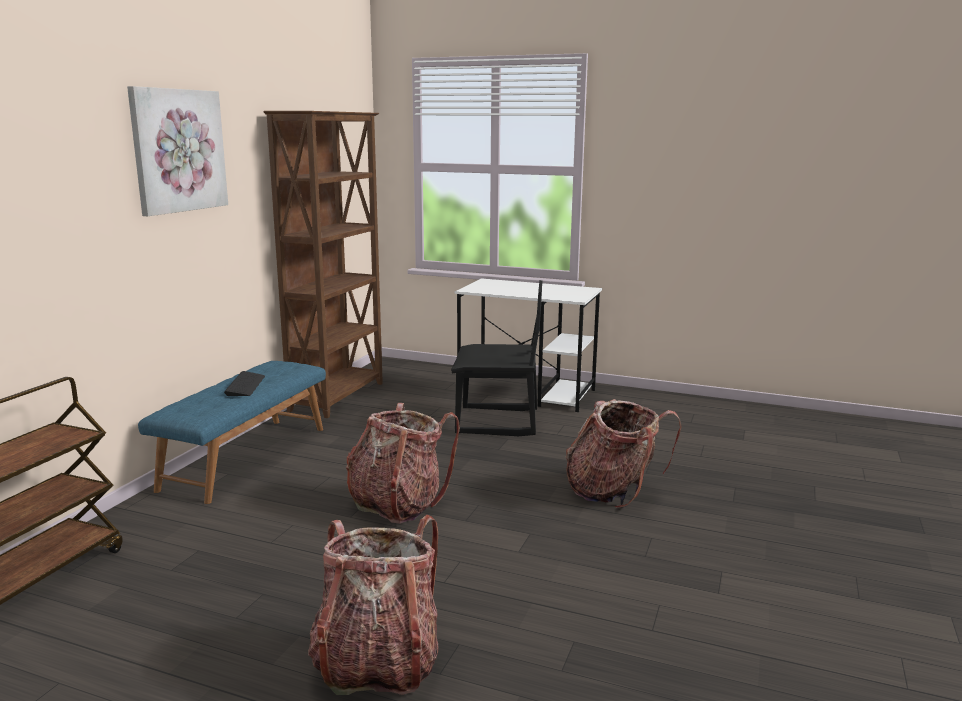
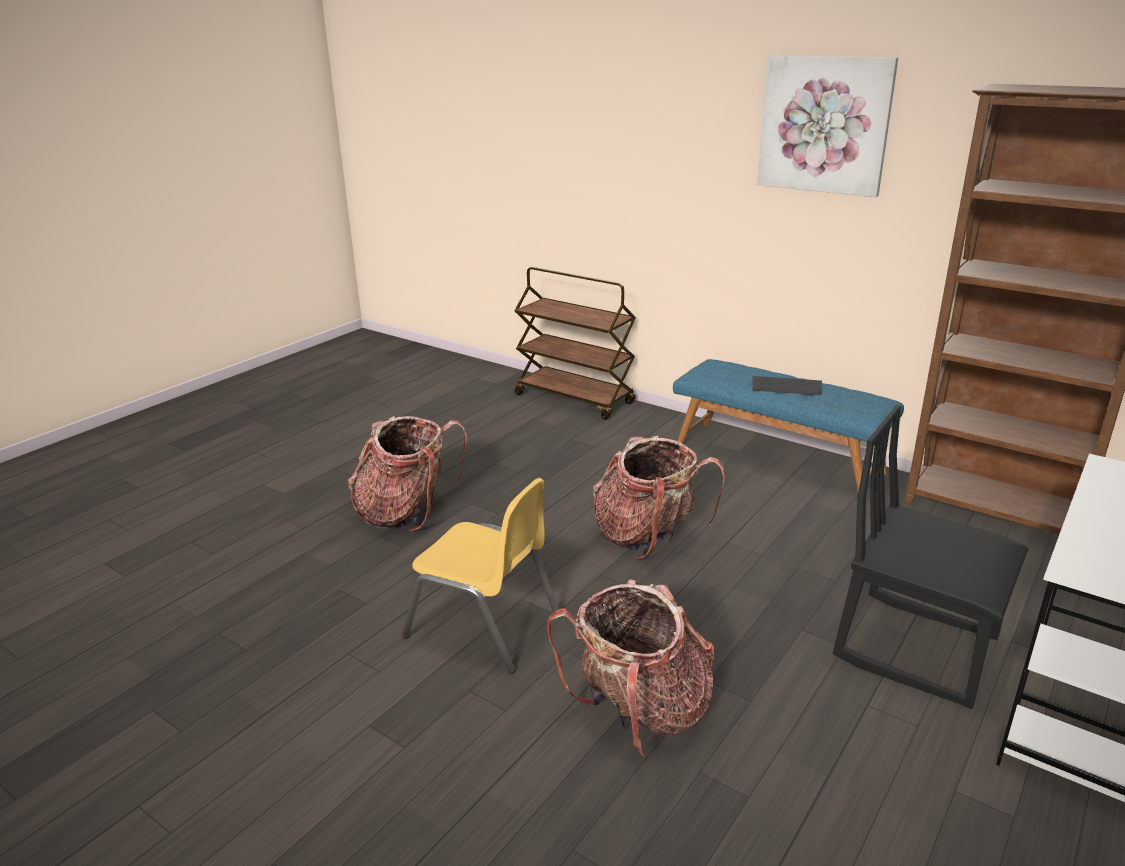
camera: 105 degrees right, 10 degrees up
black chair [451,280,542,436] -> black chair turned 105 degrees clockwise [833,405,1028,709]
none -> yellow chair [402,478,559,674]

